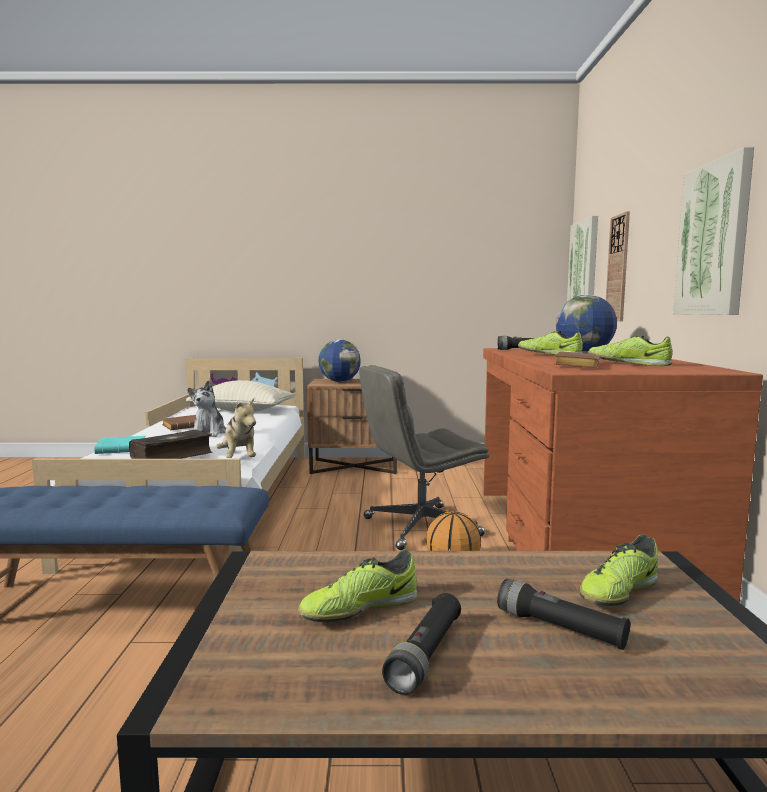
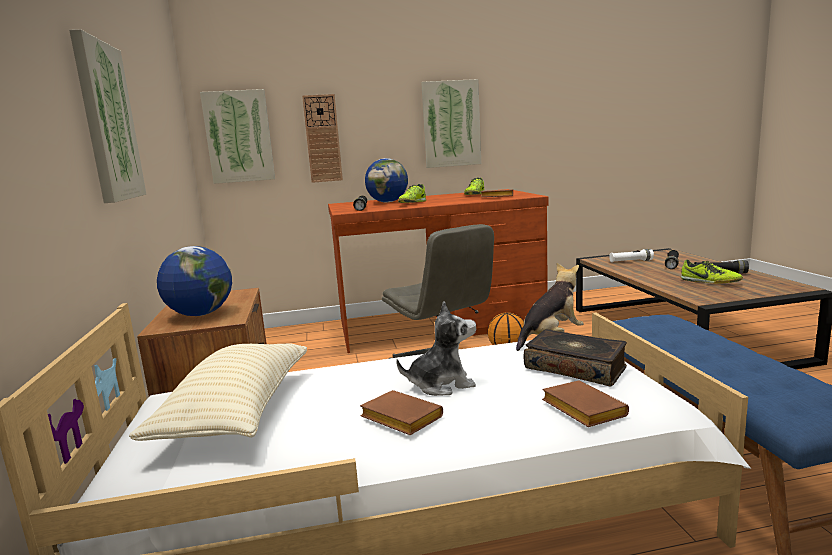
camera: 100 degrees left, 5 degrees up
turquoise book [94,436,146,454] -> brown book [542,380,629,427]
shoe [580,535,658,606] -> white flashlight [609,249,654,262]
none -> picture [69,29,147,203]

